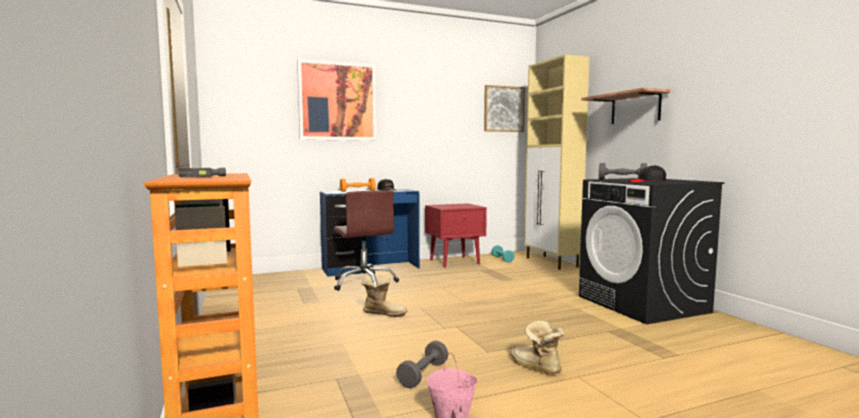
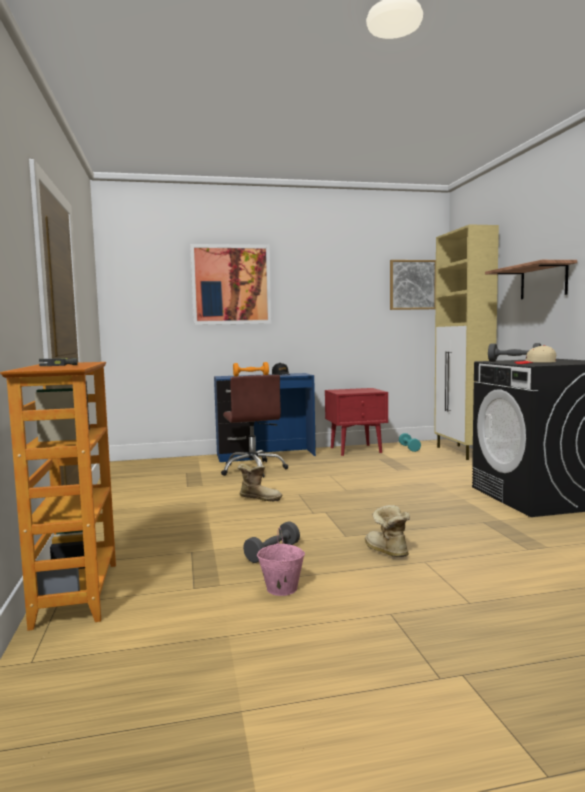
camera: 10 degrees right, 0 degrees up
black cap [627,165,666,182] -> beige cap [515,345,556,364]

